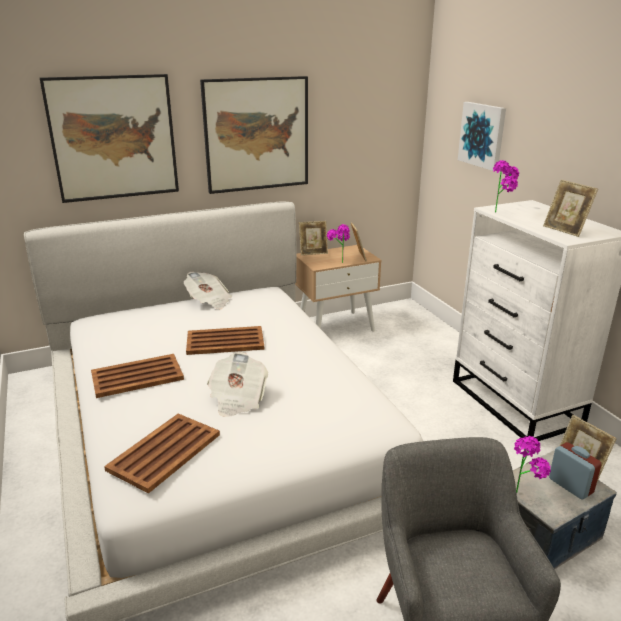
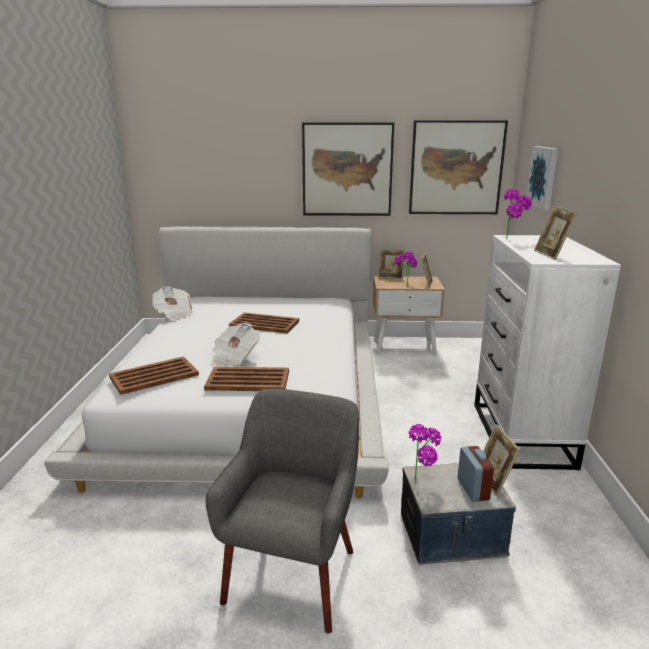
camera: 25 degrees right, 5 degrees down
picture [40,74,179,203] -> picture moved to [409,120,508,214]
brown tray [91,354,184,398] -> brown tray moved to [204,367,289,391]
newspaper [184,272,232,309] -> newspaper moved to [152,286,193,321]

